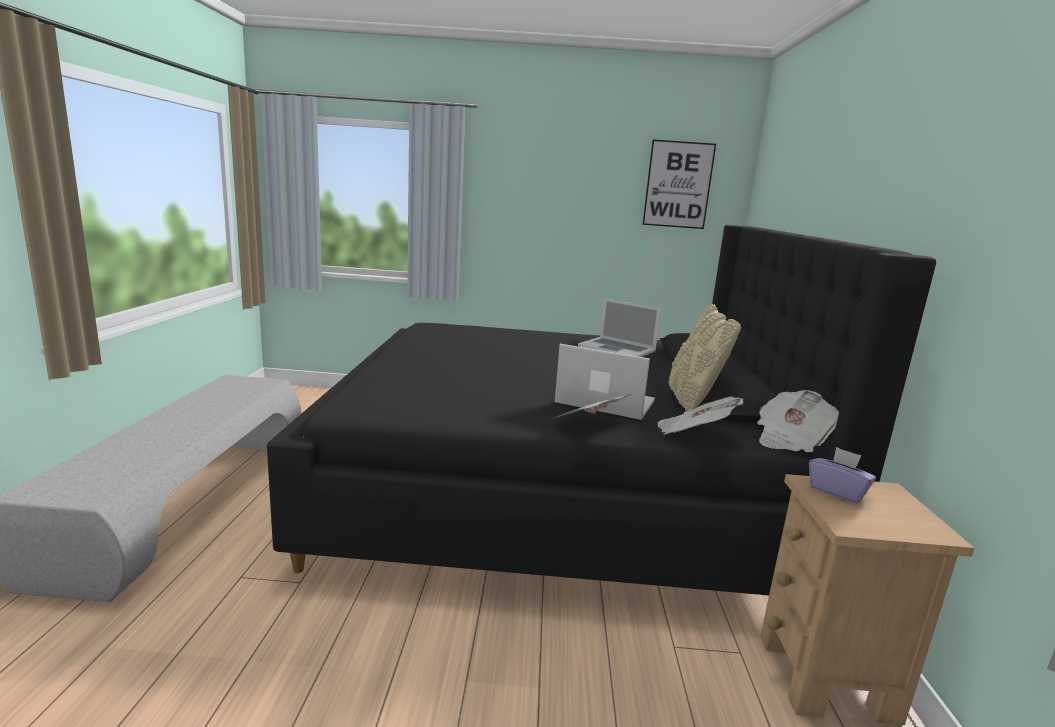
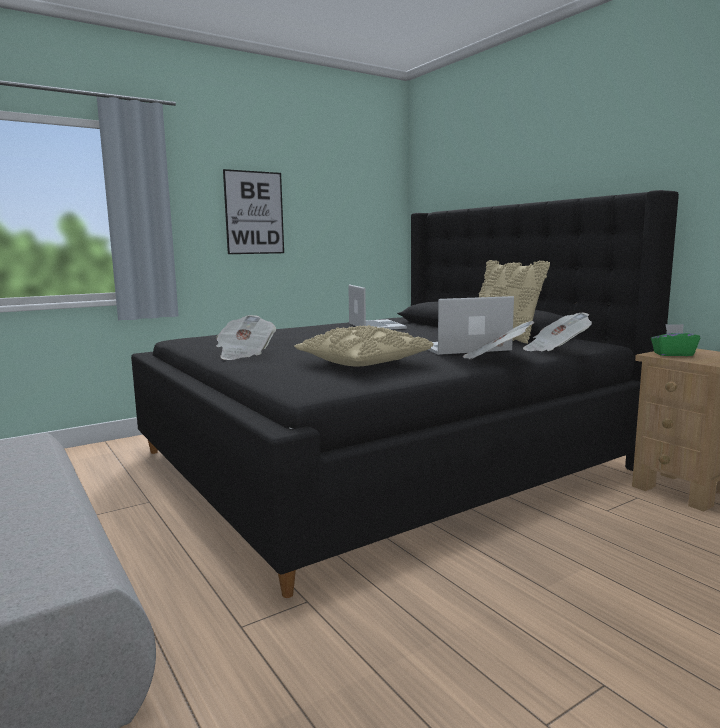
camera: 35 degrees left, 5 degrees down
laptop [578,298,661,357] -> laptop turned 105 degrees counterclockwise [348,284,407,330]
picture [642,139,716,229] -> picture moved to [223,169,284,254]
newspaper [757,390,839,452] -> newspaper moved to [216,315,276,360]
purple tissue box [809,447,876,504] -> green tissue box [651,324,700,356]
none -> beige pillow [294,325,434,366]

